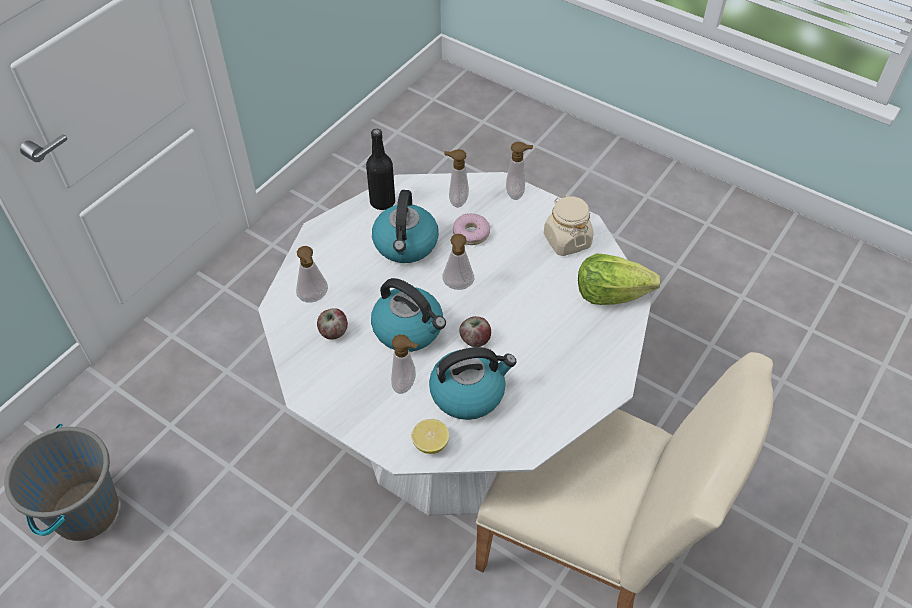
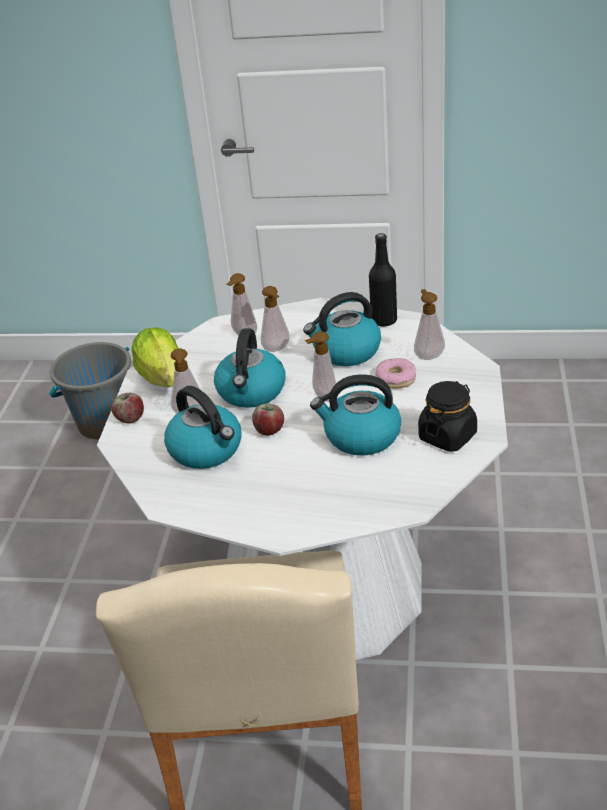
camera: 65 degrees right, 15 degrees down
apple [317,308,348,340] -> apple moved to [111,393,144,423]
lemon [411,419,449,454] -> none
soap dispenser [506,142,533,200] -> soap dispenser moved to [261,286,290,352]
beige jar [544,195,594,256] -> black jar [418,381,477,452]
lettuce [578,254,661,305] -> lettuce moved to [131,327,178,387]
none -> kettle [310,374,401,456]

